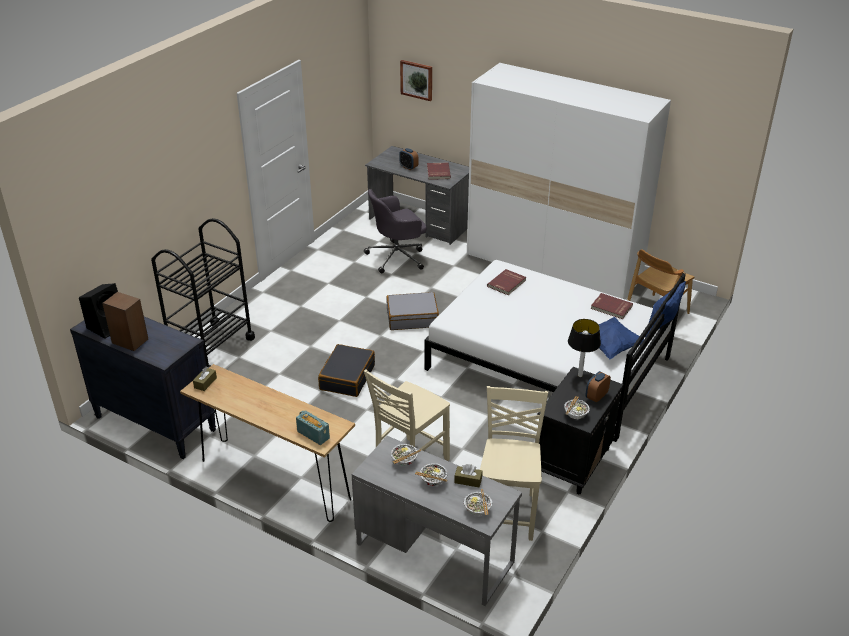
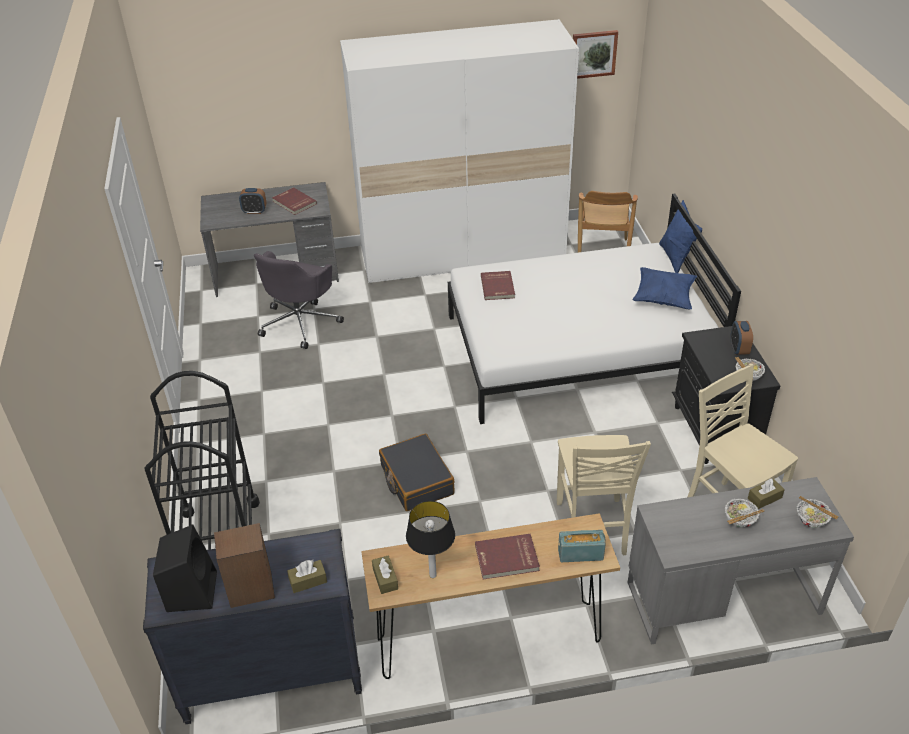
camera: 40 degrees left, 5 degrees up
grey suitcase [386,292,439,330] -> none
bowl [391,444,422,466] -> none
picture [400,60,432,101] -> picture moved to [573,30,618,79]
table lamp [568,319,601,377] -> table lamp moved to [406,501,455,578]
red book [591,293,633,319] -> red book moved to [475,534,540,579]
none -> brown tissue box [287,560,327,593]

